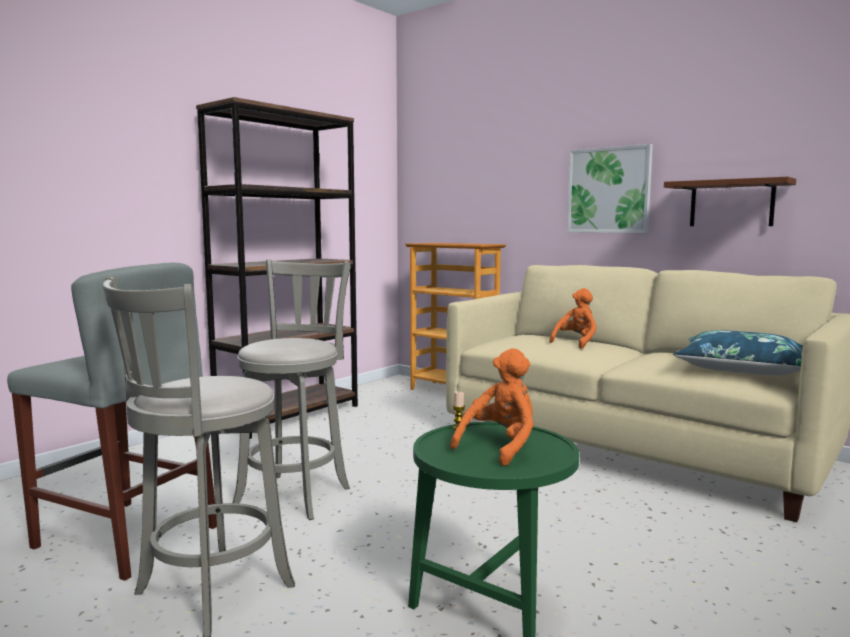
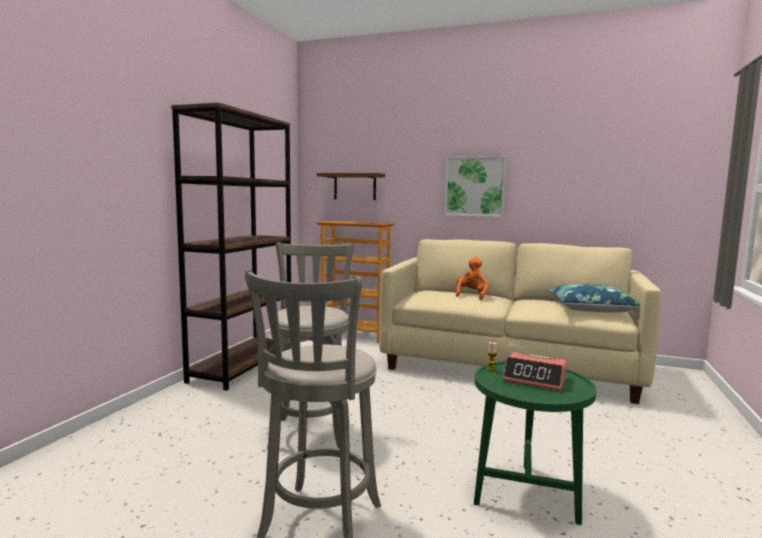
camera: 20 degrees left, 0 degrees up
grey stool [7,263,217,581] -> none
orange plush toy [450,348,534,466] -> alarm clock [503,352,567,391]
brown shelf [664,177,796,226] -> brown shelf moved to [317,173,385,200]

